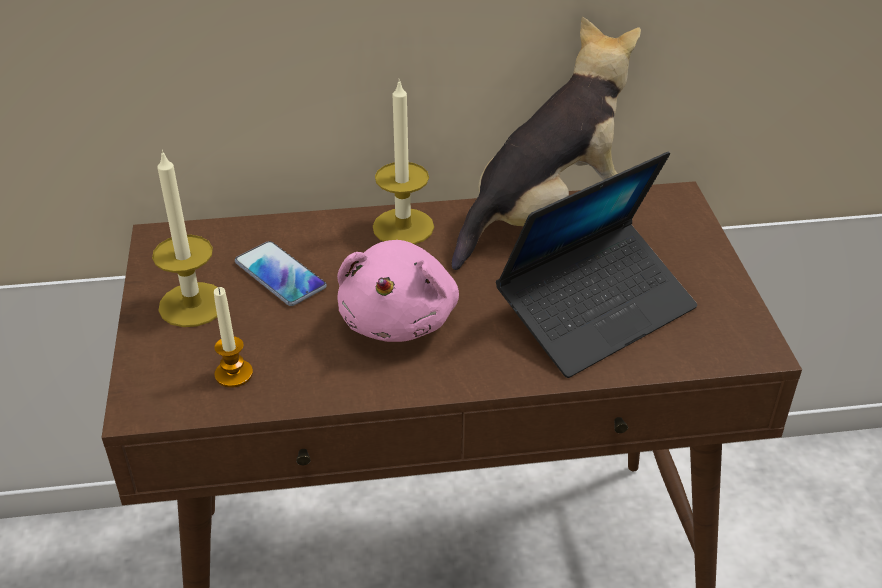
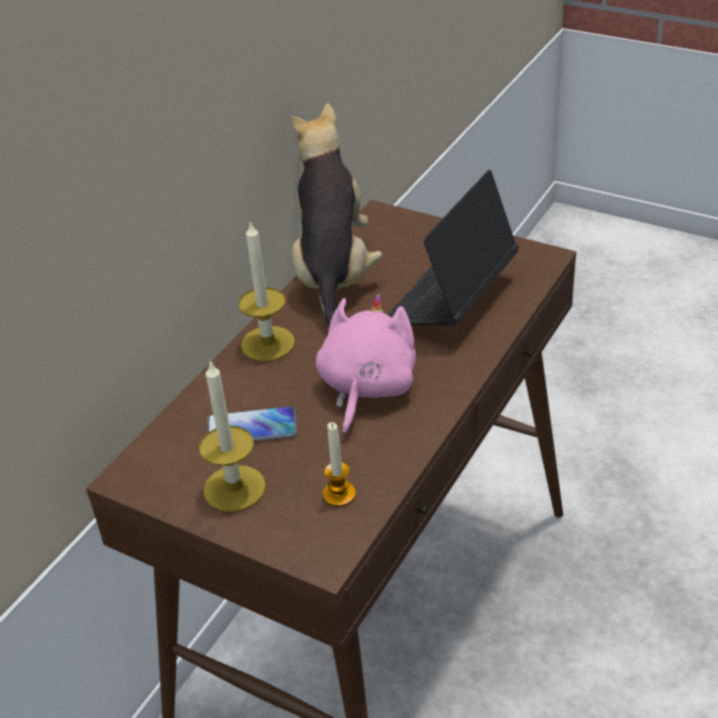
camera: 50 degrees left, 0 degrees up
pink plush toy [337,240,459,342] -> pink plush toy turned 120 degrees counterclockwise [316,294,416,435]
laptop [496,151,697,378] -> laptop turned 150 degrees counterclockwise [388,170,519,326]

